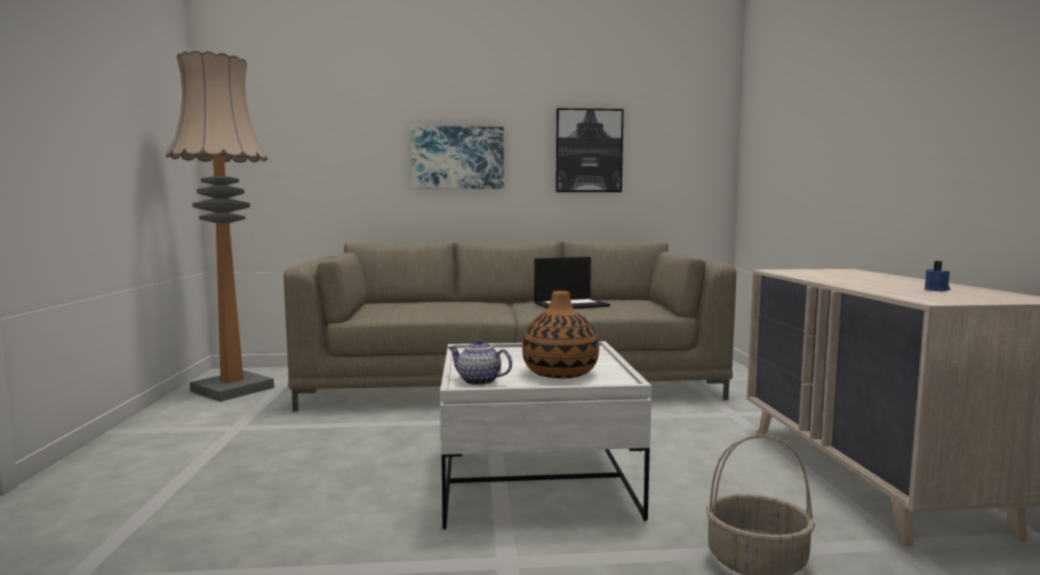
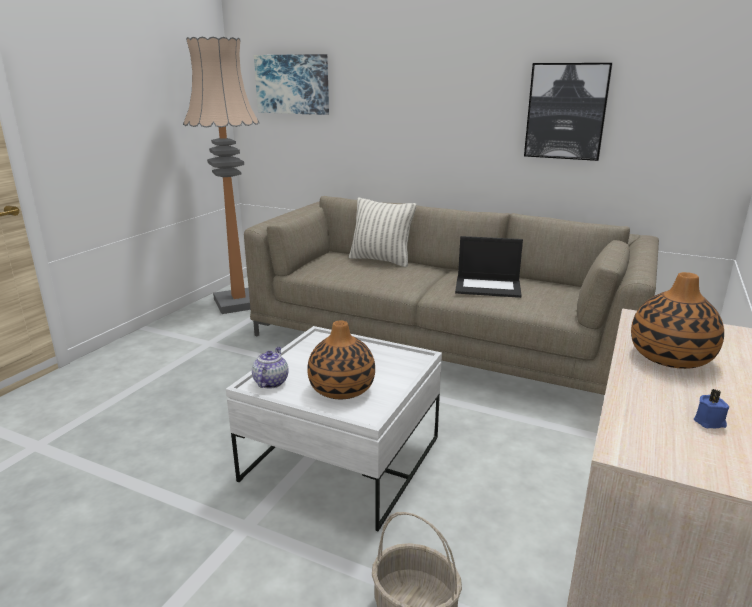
camera: 30 degrees right, 15 degrees up
picture [411,126,504,189] -> picture moved to [254,54,329,115]
teapot [448,339,512,385] -> teapot turned 45 degrees clockwise [252,347,289,389]
none -> pillow [349,198,416,267]
none -> vase [631,272,724,369]

